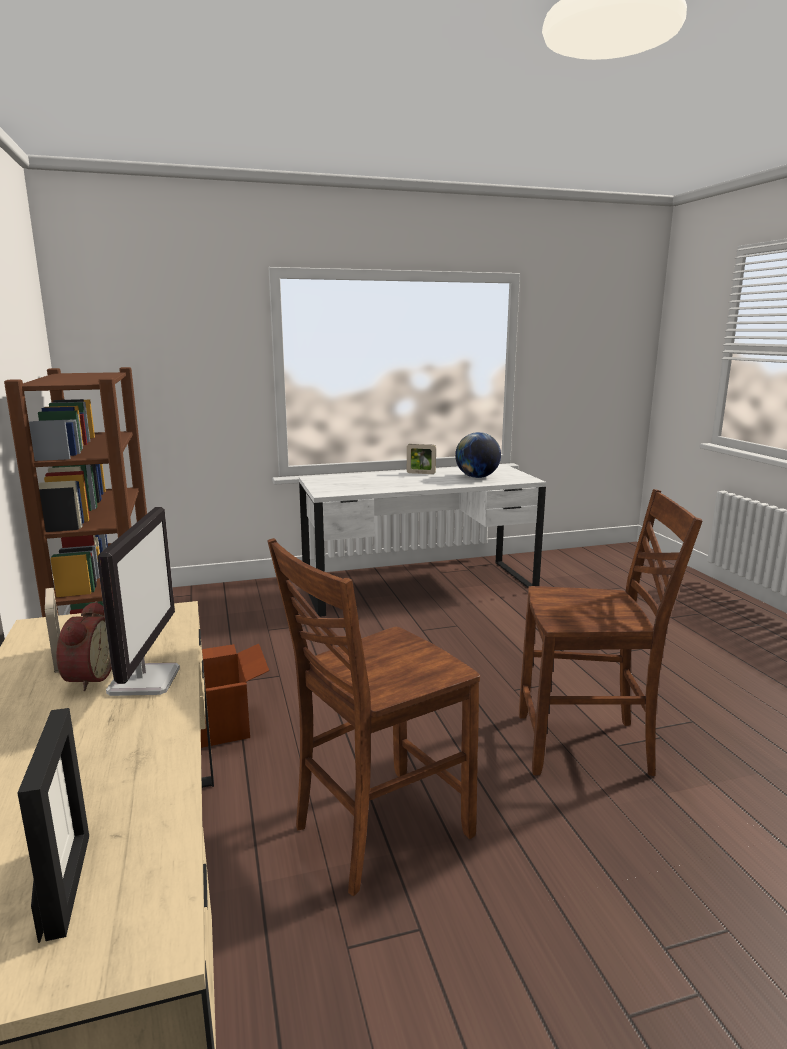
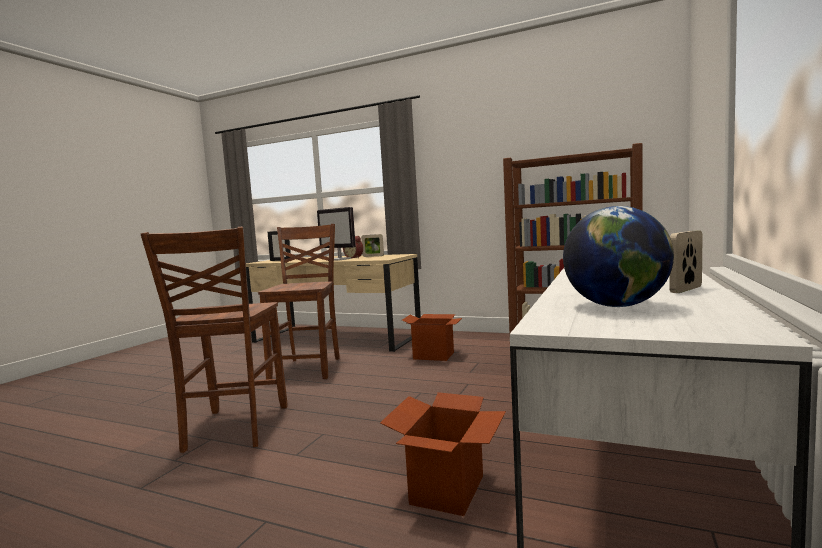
camera: 130 degrees right, 10 degrees down
brown chair [519,489,702,776] -> brown chair turned 45 degrees counterclockwise [141,227,287,453]
none -> cardboard box [380,392,506,516]

